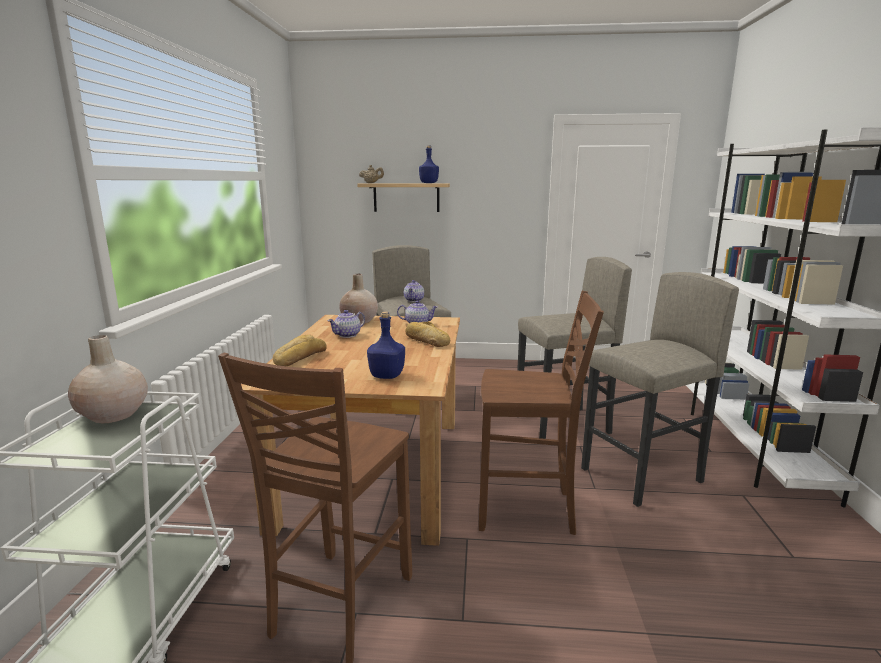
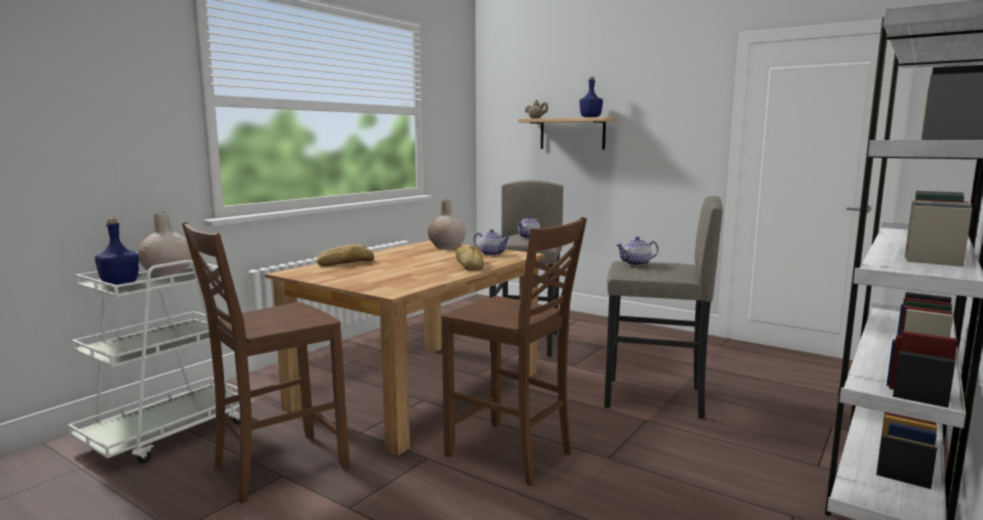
camera: 30 degrees right, 5 degrees down
teapot [328,310,365,338] -> teapot moved to [616,237,658,266]
blue bottle [367,311,405,379] -> blue bottle moved to [95,218,139,285]
grey stool [581,272,739,507] -> none

